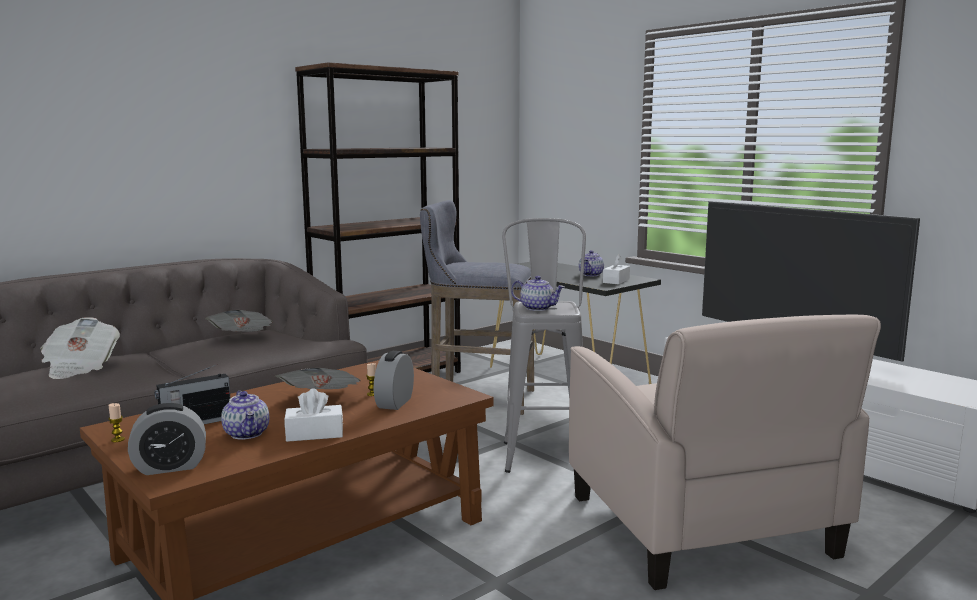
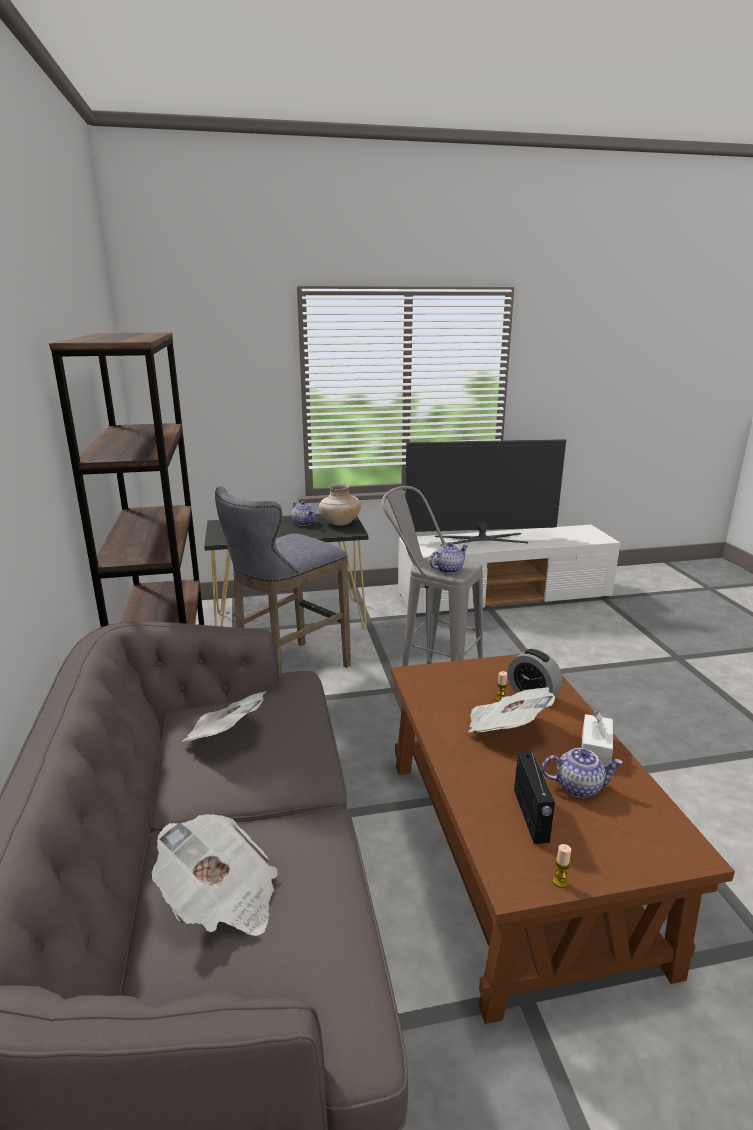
camera: 60 degrees left, 10 degrees up
alarm clock [128,403,206,475] -> none
beige armchair [569,315,881,590] -> none
white tissue box [603,254,630,284] -> beige vase [319,484,361,526]

